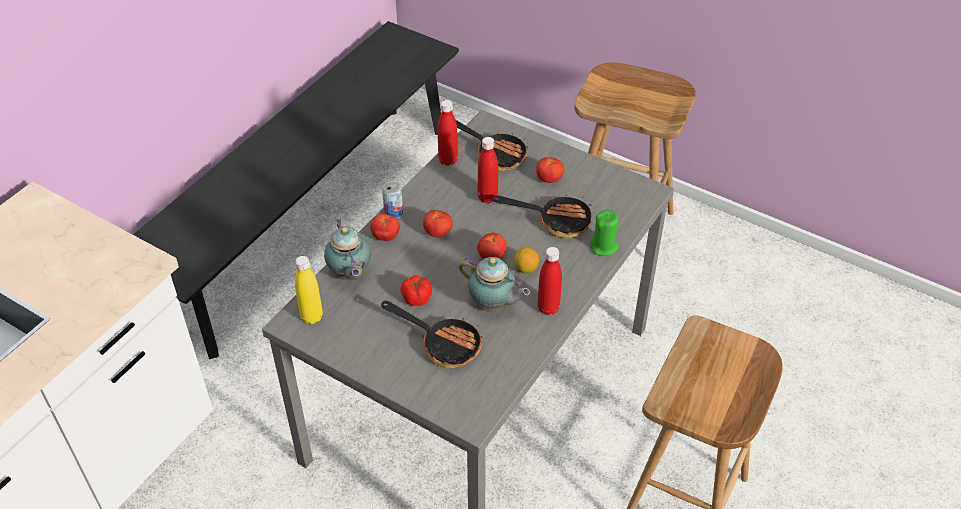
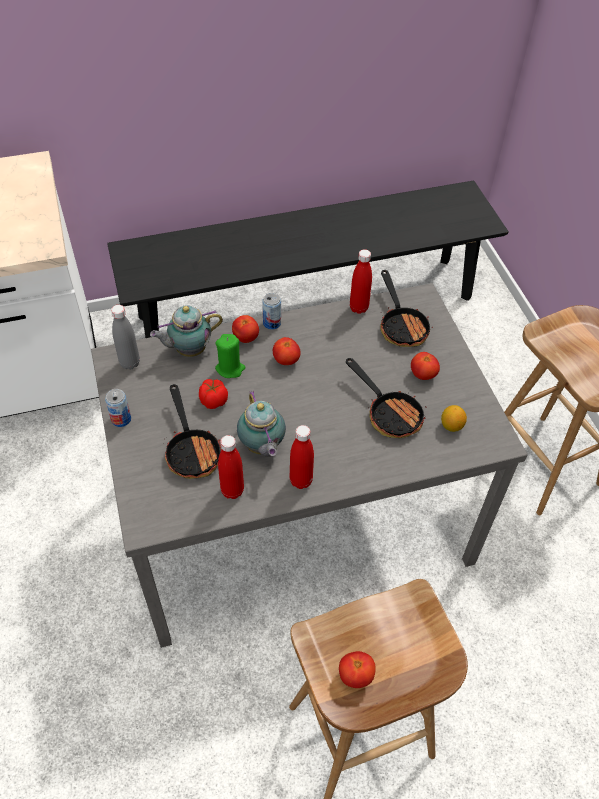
camera: 40 degrees right, 5 degrees up
yellow bottle [295,256,323,324] -> grey bottle [111,305,140,370]
teapot [324,219,371,280] -> teapot turned 45 degrees clockwise [150,305,223,357]
tomato [477,233,507,259] -> tomato moved to [339,651,376,688]
red bottle [478,137,498,203] -> red bottle moved to [218,435,244,499]
lemon [514,247,539,274] -> lemon moved to [441,405,467,432]
green candle [590,210,619,256] -> green candle moved to [215,334,246,378]
none -> can [105,389,131,427]

